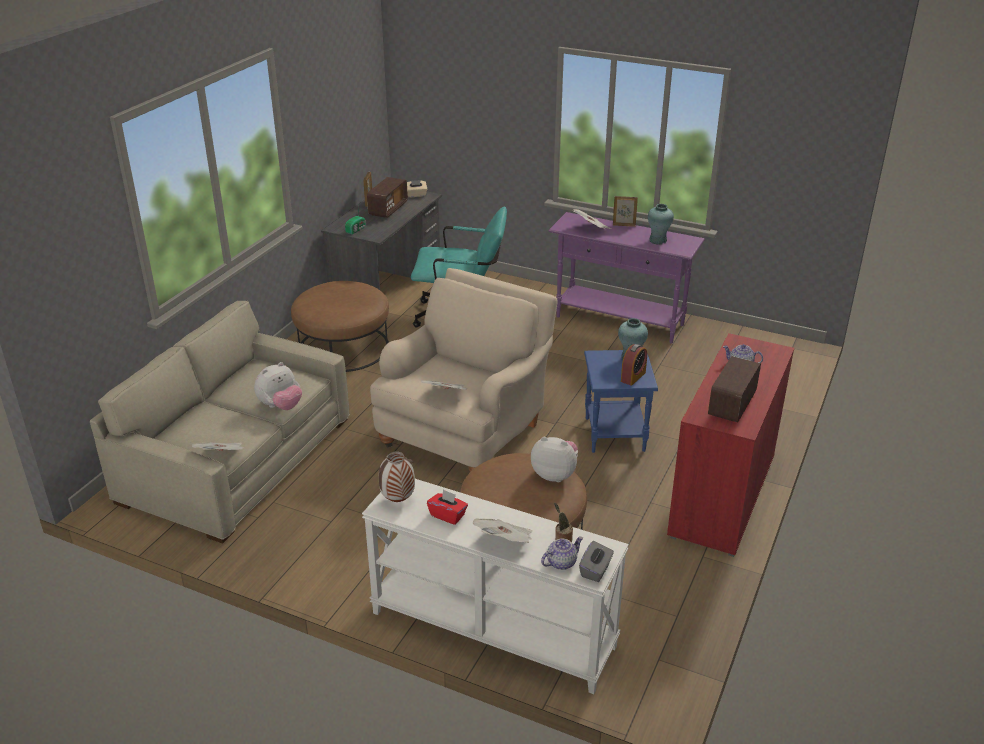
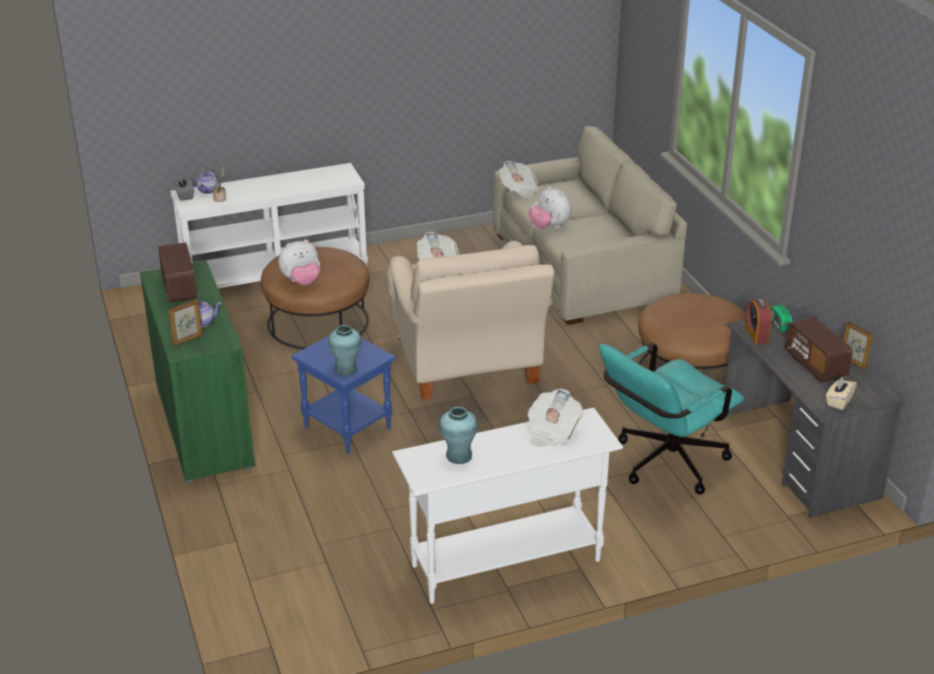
camera: 135 degrees right, 0 degrees up
plush toy [254,362,302,410] -> plush toy turned 45 degrees counterclockwise [529,186,571,228]
vase [379,451,415,502] -> none
red tissue box [427,489,468,525] -> none
newspaper [473,518,532,543] -> none
purple console table [549,212,705,344] -> white console table [392,408,623,604]
picture frame [613,196,638,227] -> picture frame moved to [168,299,202,346]
alarm clock [621,344,647,386] -> alarm clock moved to [745,299,771,344]
red cabinet [667,333,794,557] -> green cabinet [140,261,255,483]

